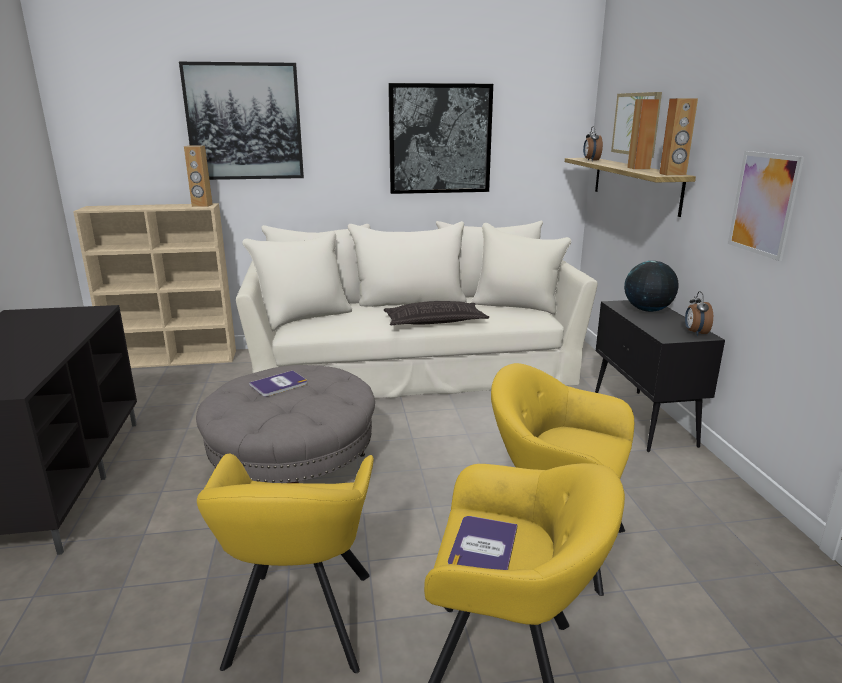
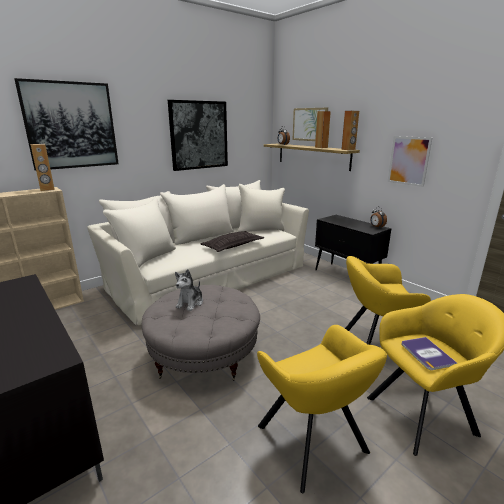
camera: 30 degrees left, 0 degrees up
book [249,370,308,396] -> plush toy [175,269,203,311]
globe [624,261,679,312] -> none

